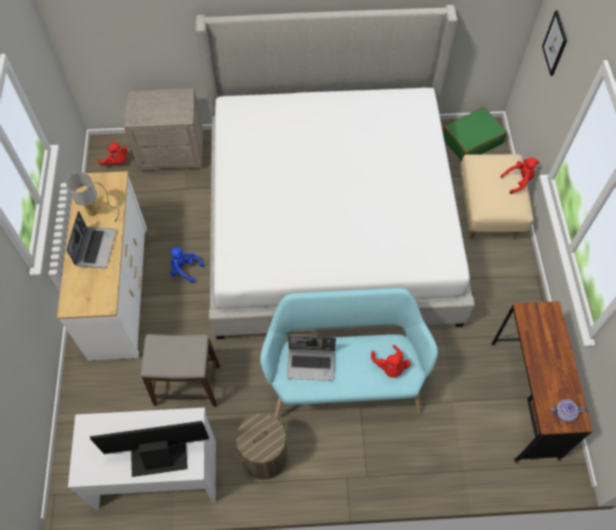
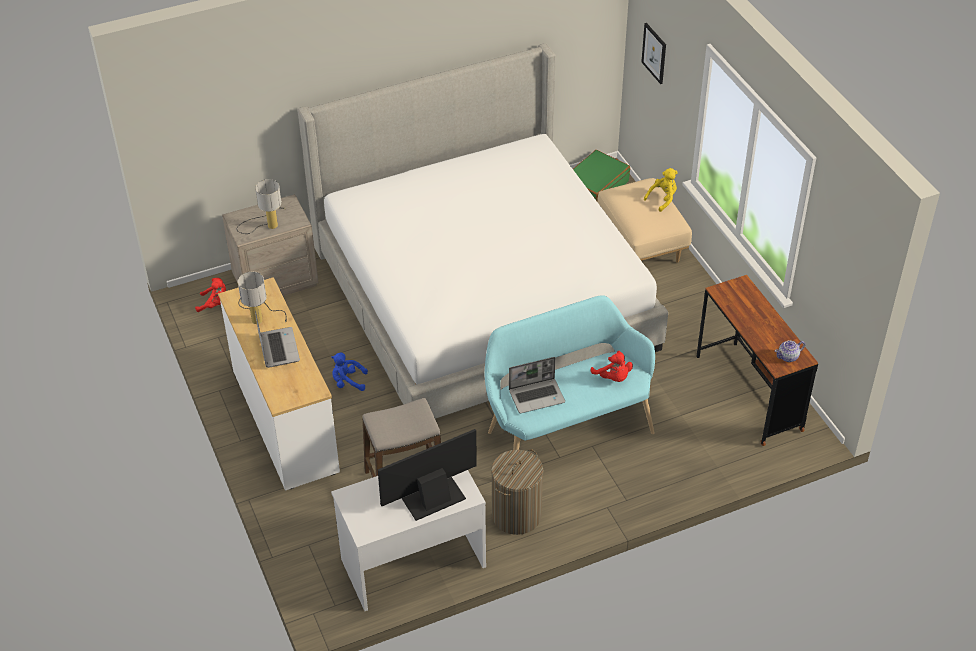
camera: 20 degrees left, 15 degrees down
red plush toy [500,157,539,194] -> yellow plush toy [644,168,678,212]
none -> table lamp [237,179,285,234]

